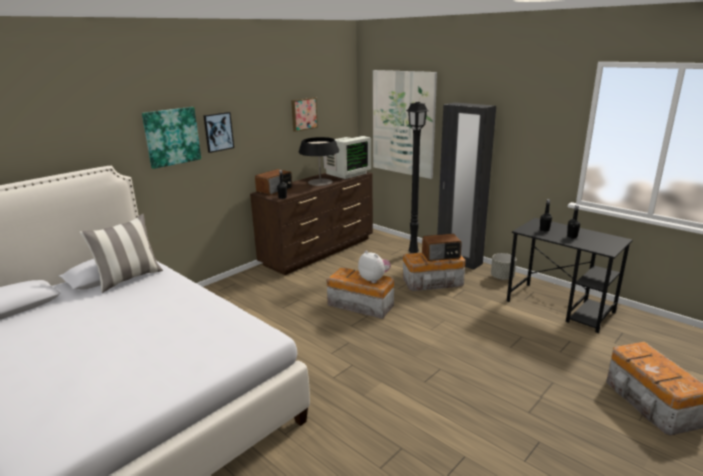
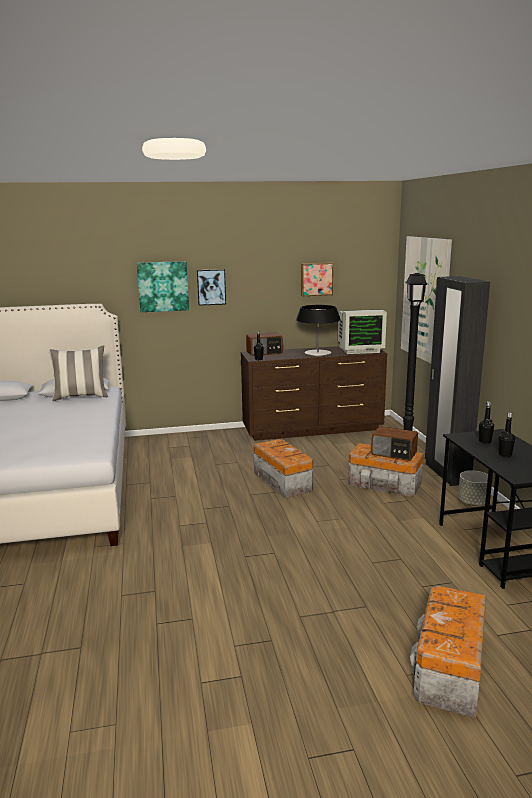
camera: 35 degrees right, 5 degrees down
plush toy [358,250,391,283] -> none

